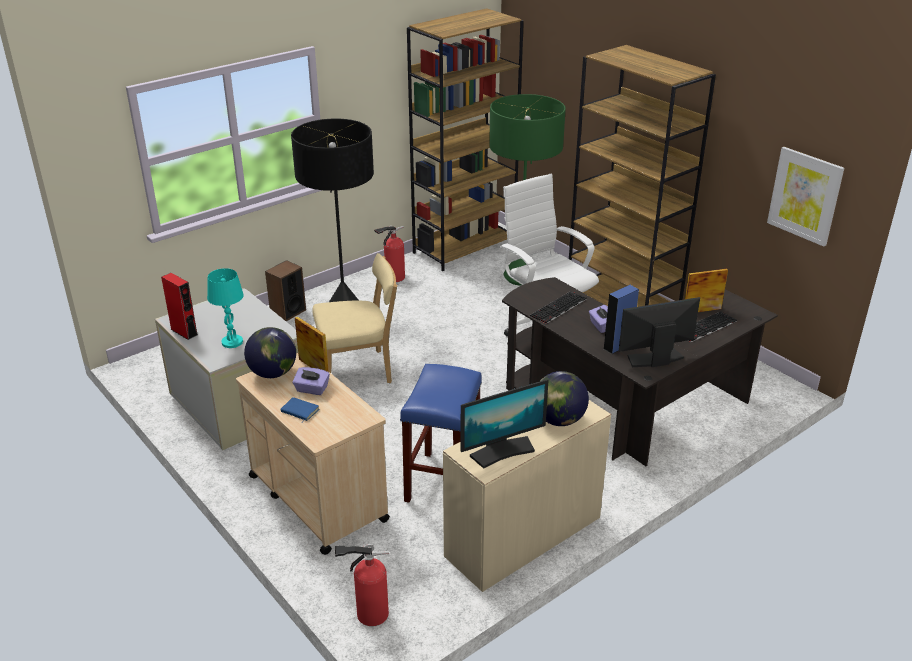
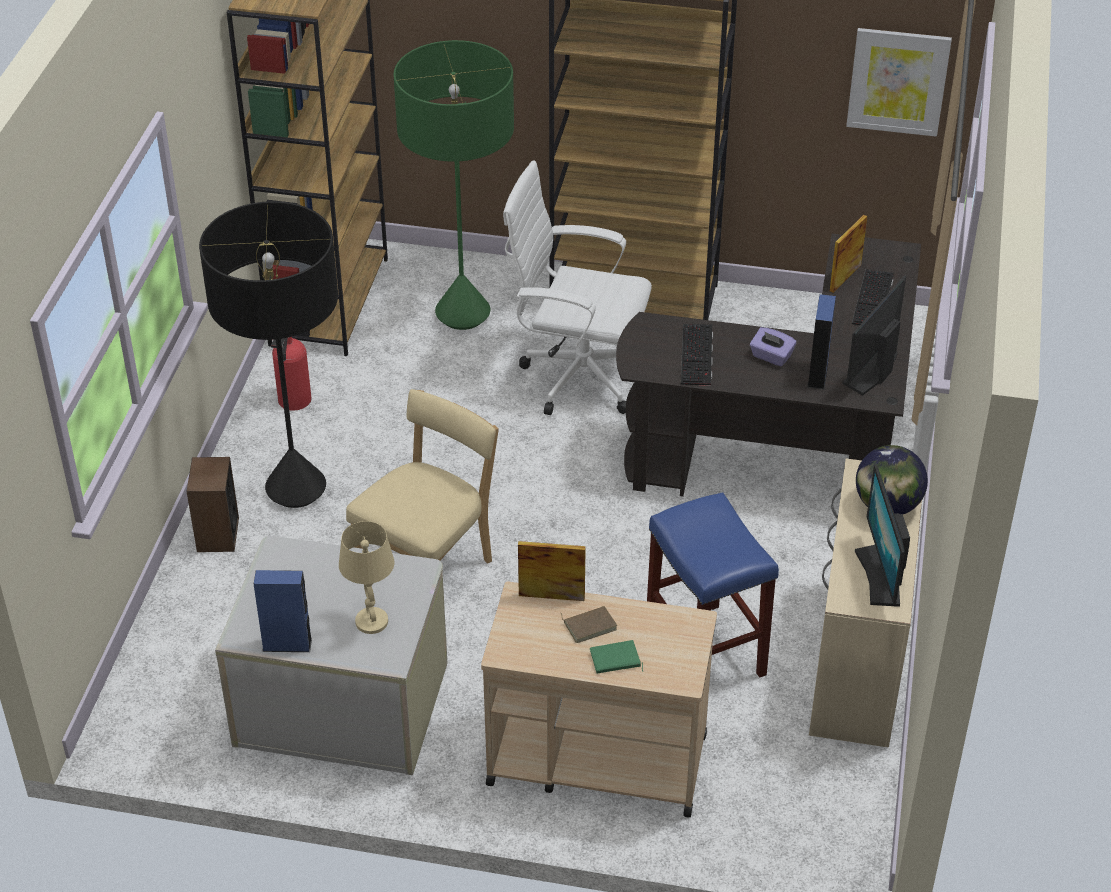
camera: 40 degrees left, 10 degrees up
red speaker [161,273,198,340] -> blue speaker [254,570,312,652]
turquoise table lamp [207,268,244,348] -> beige table lamp [339,521,394,634]
globe [244,327,296,378] -> none
blue book [280,397,320,422] -> green book [590,640,643,674]
purple tissue box [292,367,330,395] -> brown book [561,606,617,643]
fire extinguisher [335,542,389,626] -> none
monitor [461,379,548,469] -> monitor turned 150 degrees clockwise [855,465,910,607]

